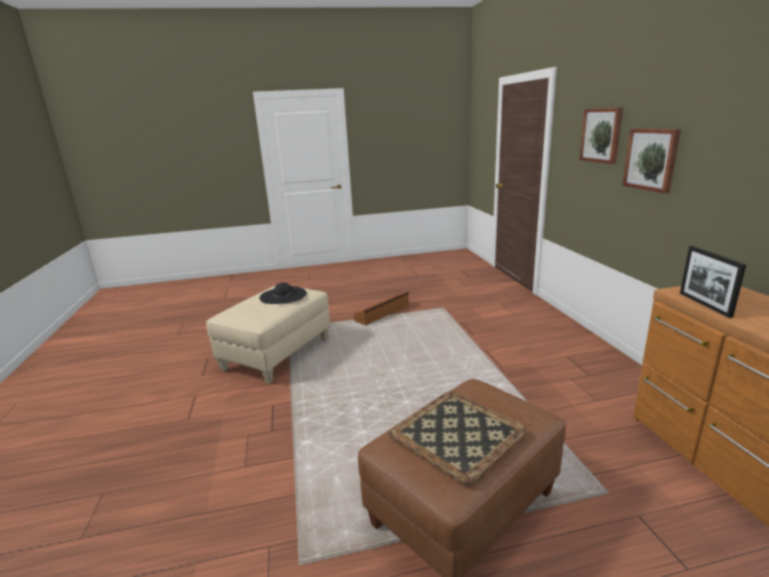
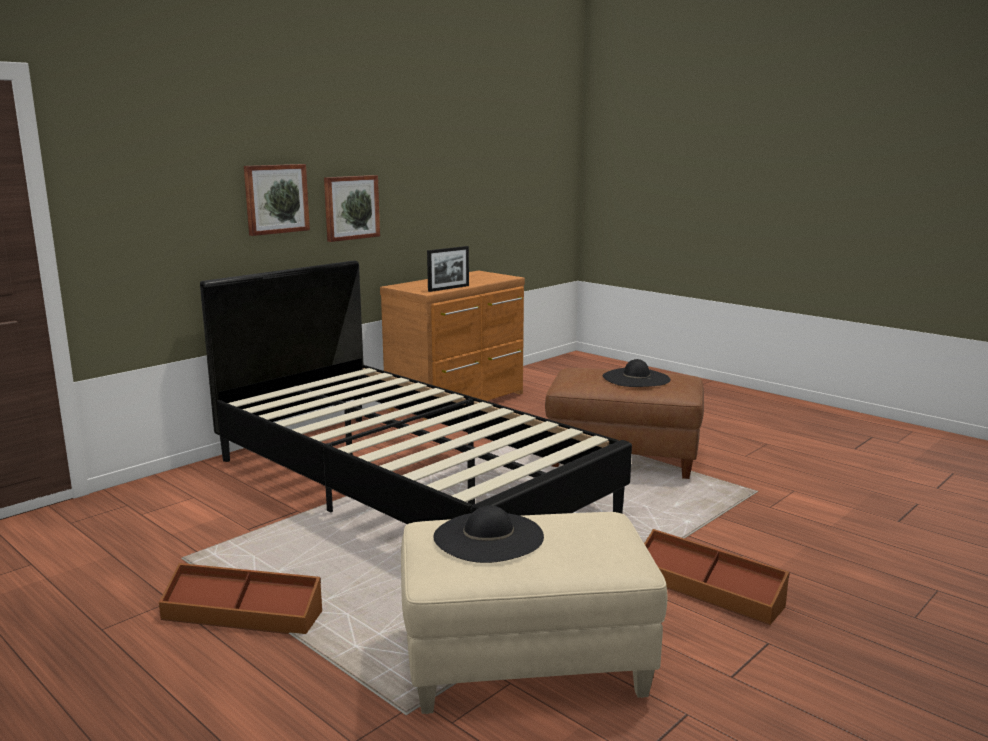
camera: 125 degrees left, 5 degrees down
tray [389,391,527,485] -> black hat [603,359,670,387]
picture [579,108,623,164] -> picture moved to [324,175,380,242]
none -> black bed [200,261,632,524]
none -> brown storage box [644,529,790,625]

